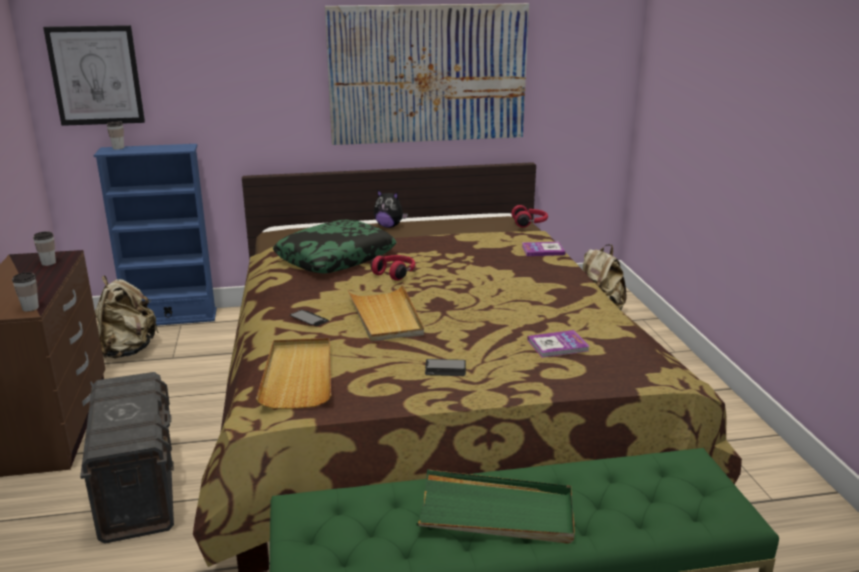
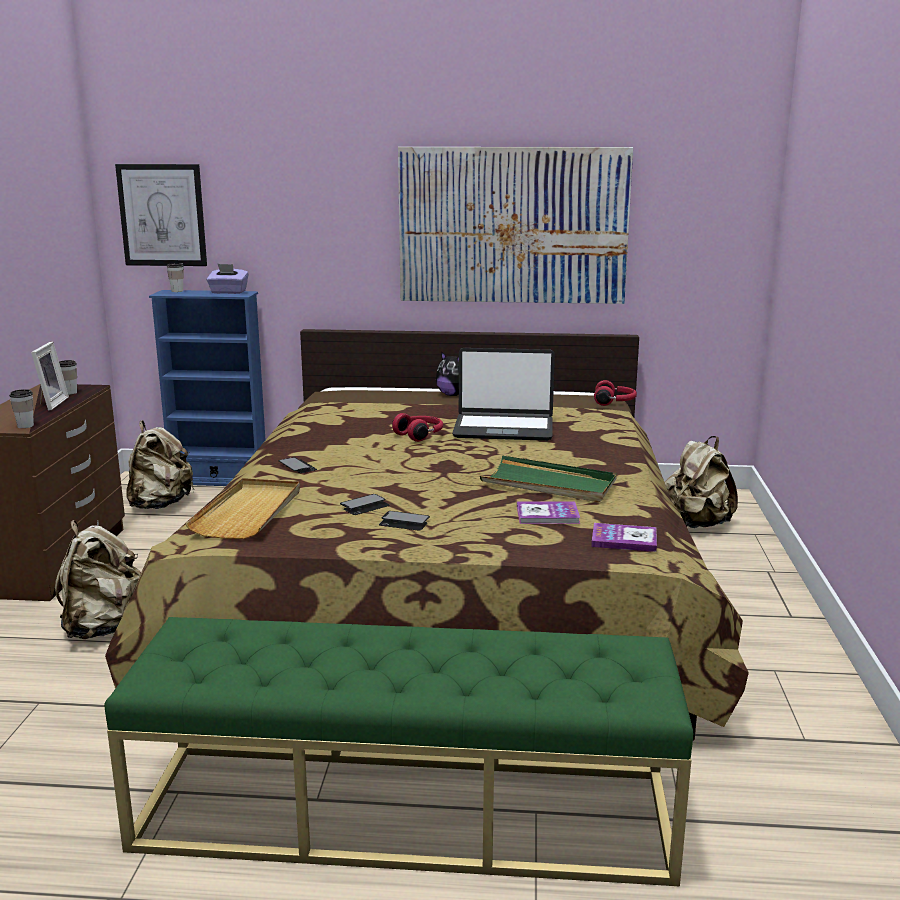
camera: 15 degrees right, 5 degrees down
grey storage box [80,372,174,544] -> beige backpack [55,520,141,639]
pillow [273,220,396,274] -> none
beige tray [348,284,424,342] -> none
green tray [416,469,575,544] -> green tray moved to [480,455,617,502]
book [522,242,566,256] -> book moved to [591,523,657,552]
none -> picture frame [31,341,69,411]
none -> purple tissue box [207,264,249,294]
none -> phone [340,494,390,515]
none -> laptop [452,348,555,441]

